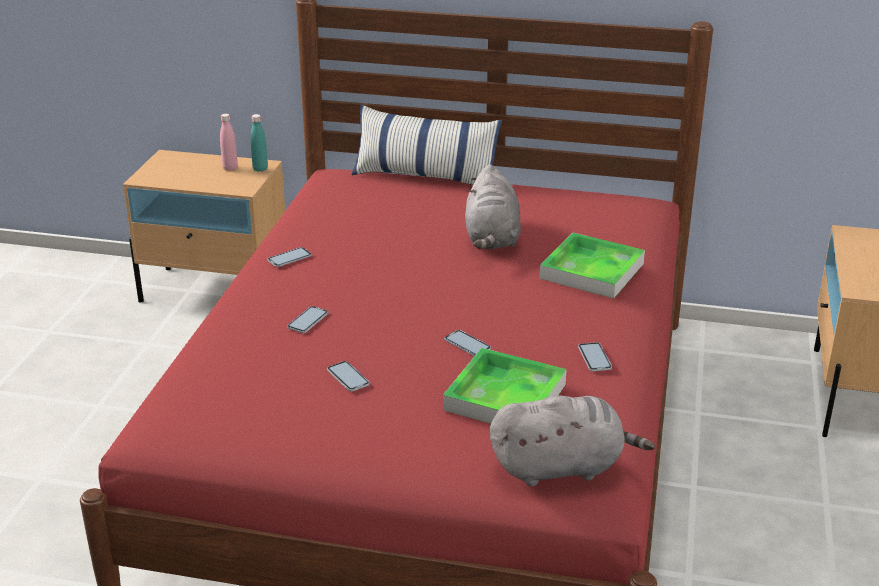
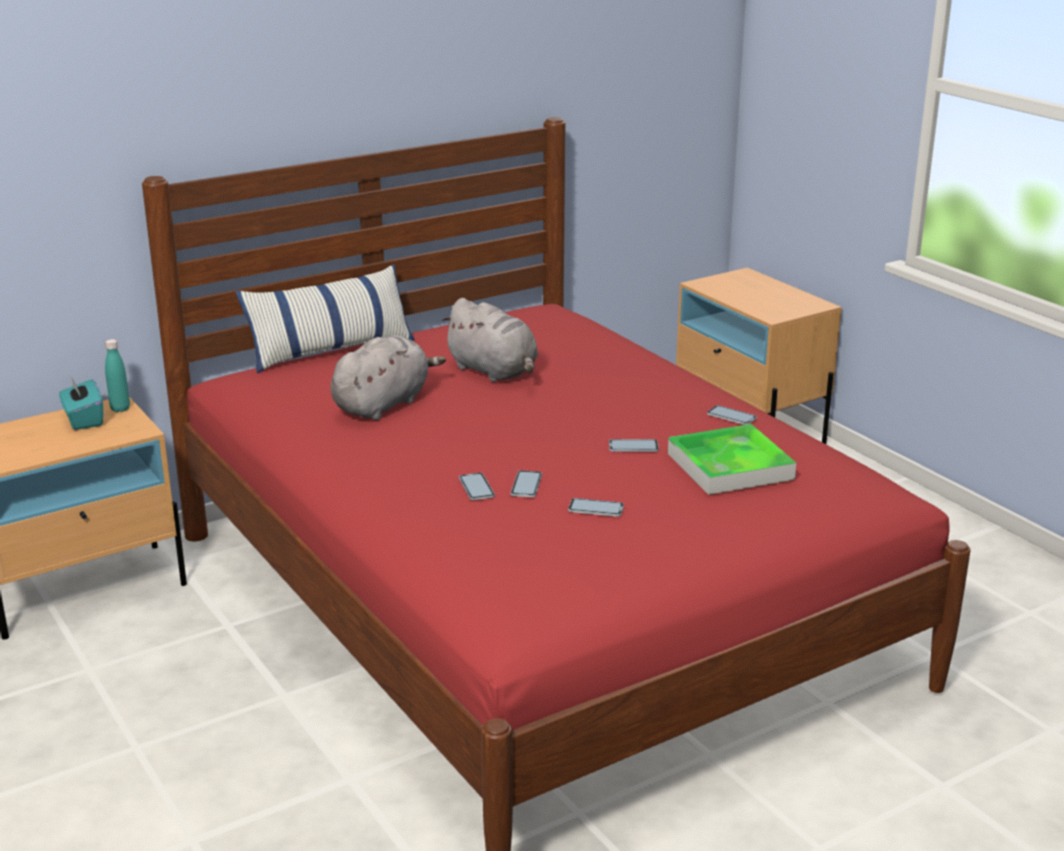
camera: 45 degrees left, 5 degrees down
pink bottle [220,114,238,171] -> turquoise tissue box [59,376,103,430]
phone [267,247,312,267] -> phone moved to [510,470,542,497]
grey plush toy [490,395,655,486] -> grey plush toy moved to [331,335,446,420]
tray [539,233,645,299] -> none

